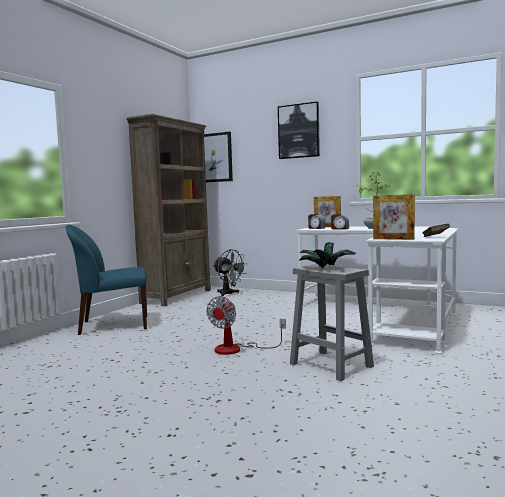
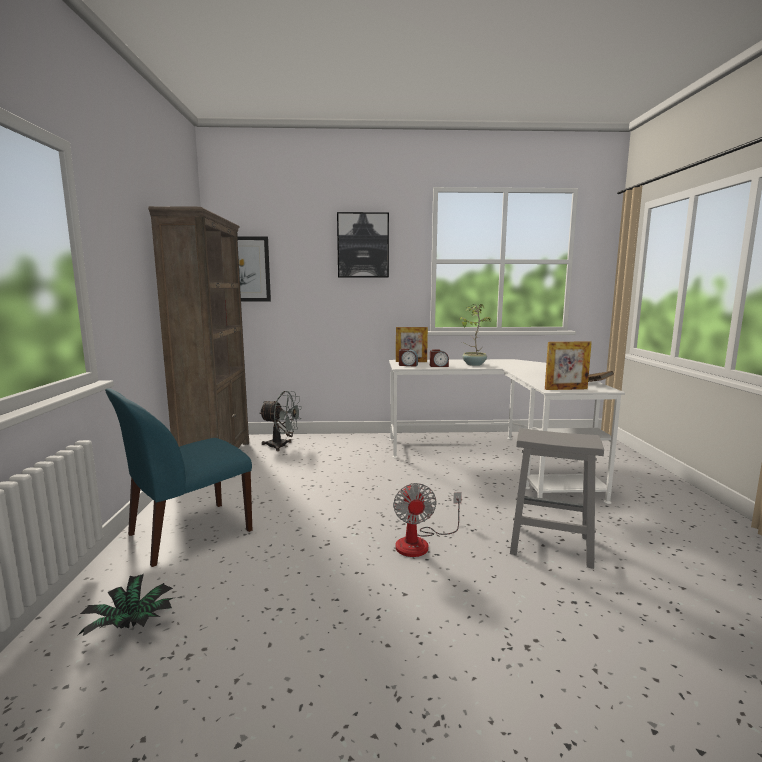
camera: 30 degrees left, 5 degrees up
potted plant [298,242,355,268] -> potted plant moved to [77,574,176,637]

